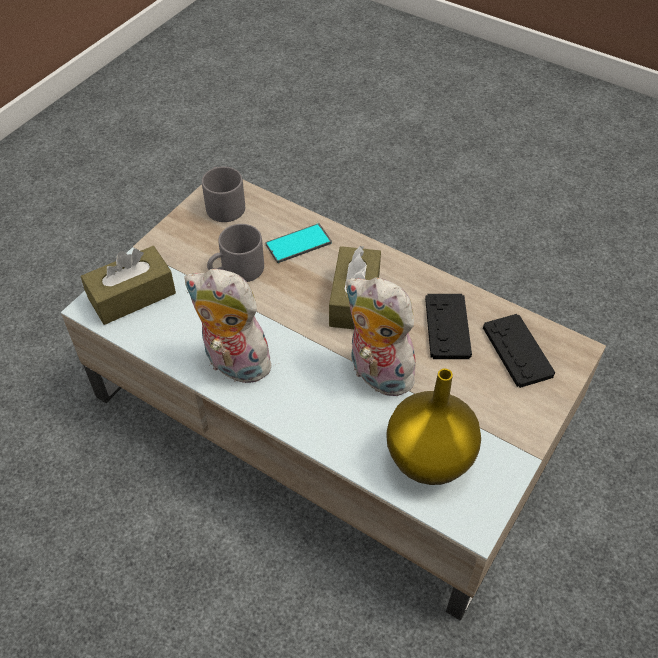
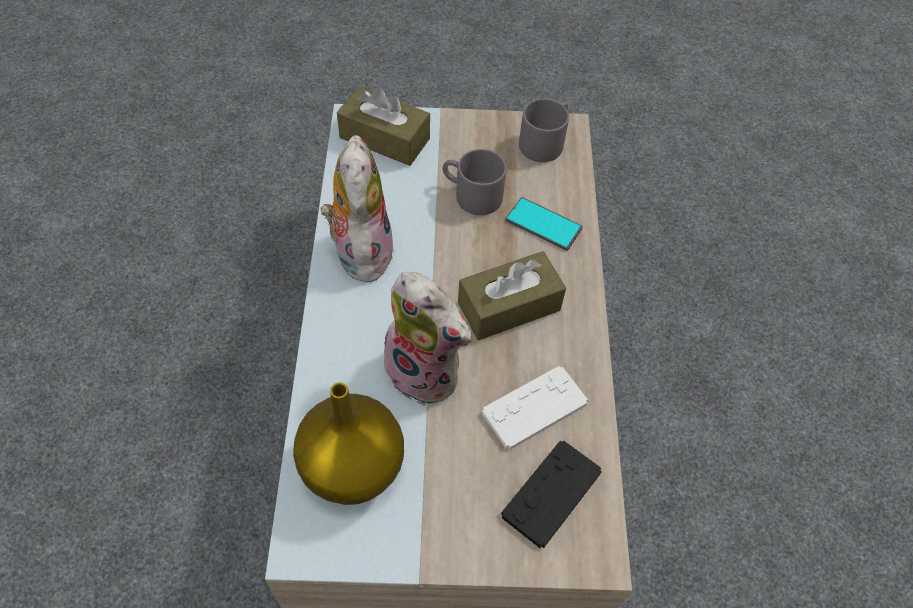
camera: 55 degrees right, 5 degrees up
plush toy [345,277,418,397] -> plush toy turned 120 degrees clockwise [384,272,471,406]
black game controller [425,294,472,359] -> white game controller [482,366,588,450]

